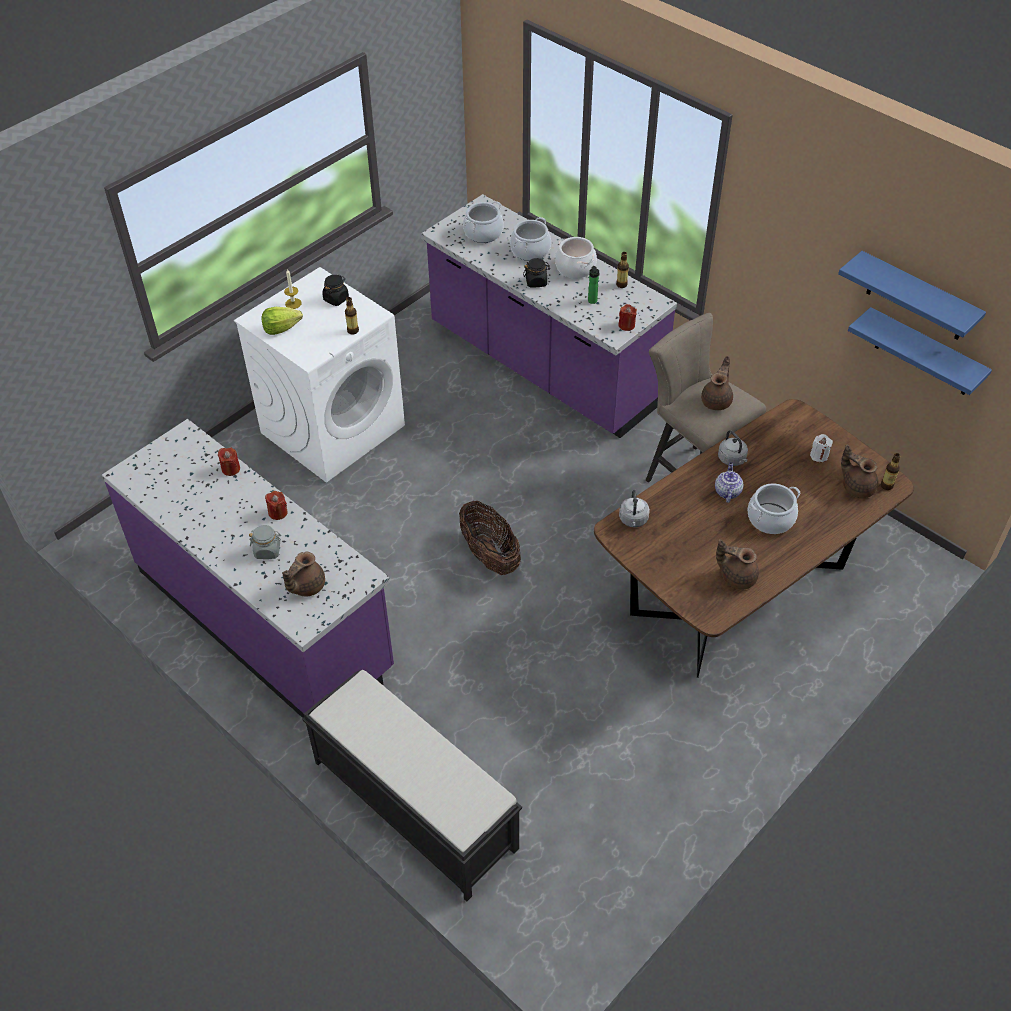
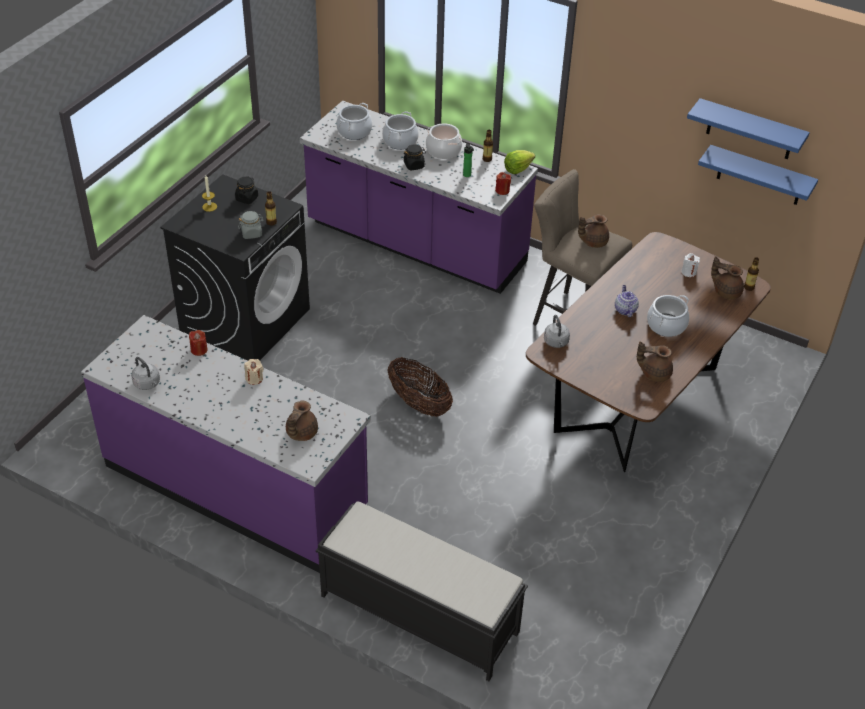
camera: 15 degrees left, 5 degrees down
white washing machine [234,267,405,483] -> black washing machine [160,174,310,361]
grey jar [249,525,281,559] -> grey jar moved to [238,211,264,239]
lettuce [262,307,303,335] -> lettuce moved to [504,150,535,174]
red candle [265,491,288,520] -> beige candle [244,359,263,385]
brown teapot [701,356,733,410] -> brown teapot turned 120 degrees counterclockwise [578,214,609,248]
grey kettle [718,430,748,466] -> grey kettle moved to [131,357,160,390]

